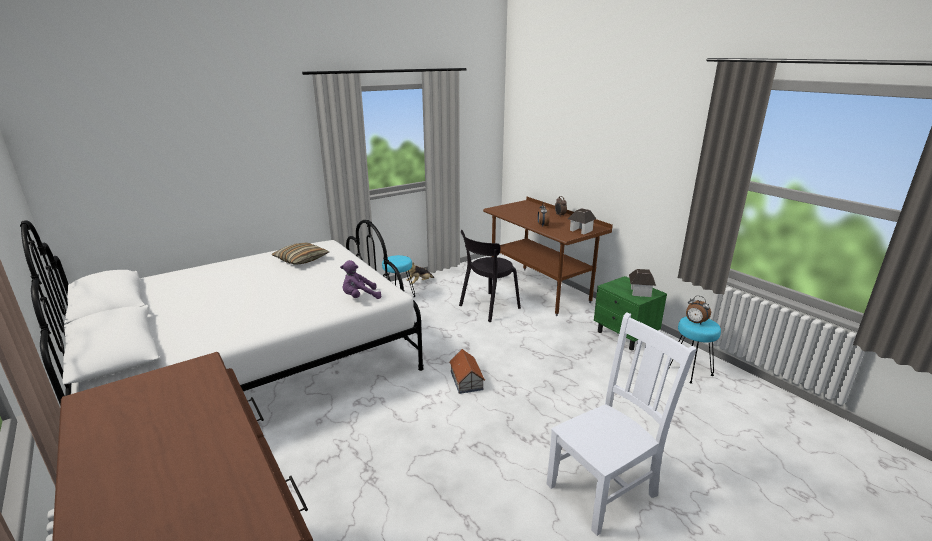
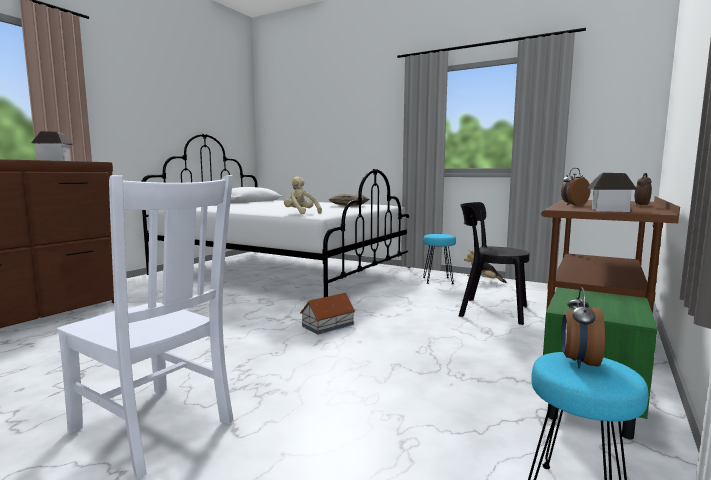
camera: 65 degrees right, 15 degrees down
purple plush toy [340,260,381,299] -> beige plush toy [284,177,322,214]
toy house [629,269,656,297] -> toy house moved to [31,131,73,161]

